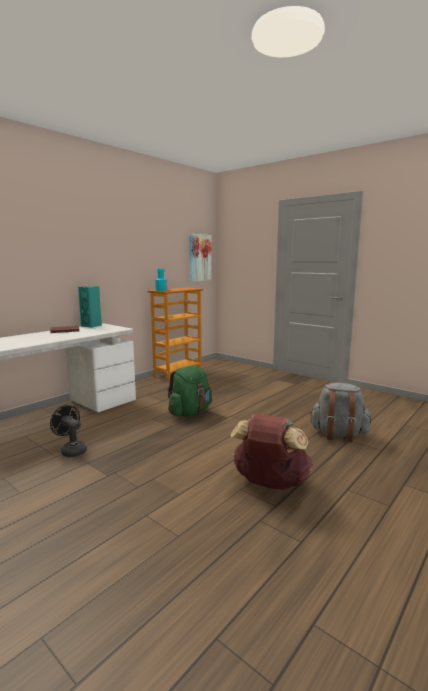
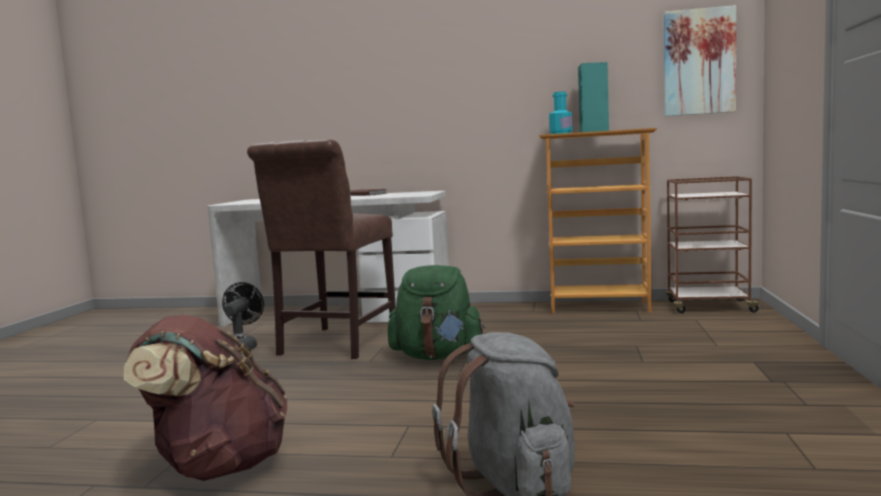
camera: 60 degrees right, 5 degrees down
turquoise speaker [78,286,102,328] -> turquoise speaker moved to [578,62,609,132]
none -> brown chair [247,139,396,359]
none -> brown cart [666,176,763,313]

